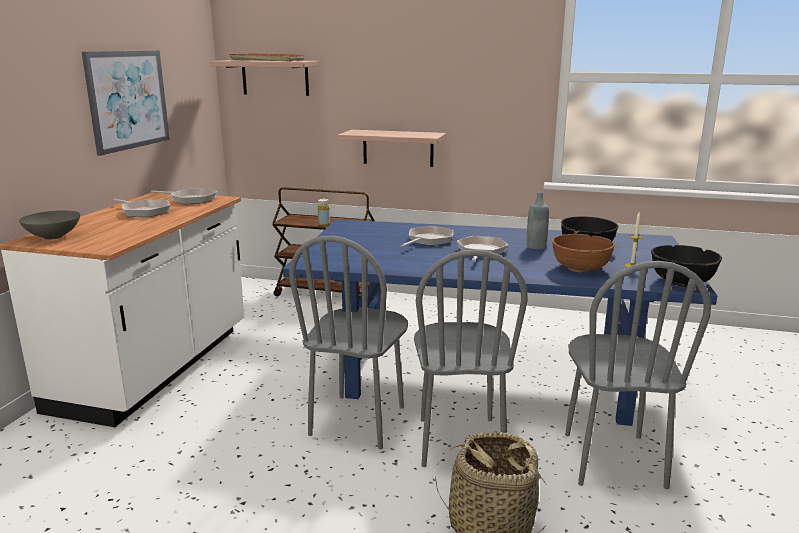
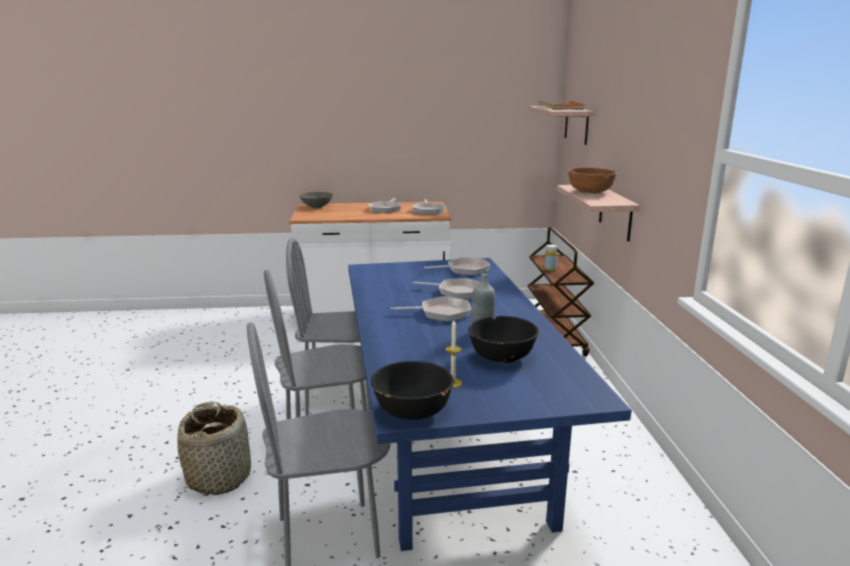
camera: 70 degrees right, 0 degrees up
picture [82,50,170,156] -> none
brown bowl [552,234,615,273] -> brown bowl moved to [568,168,617,194]
none -> frying pan [424,257,490,275]

